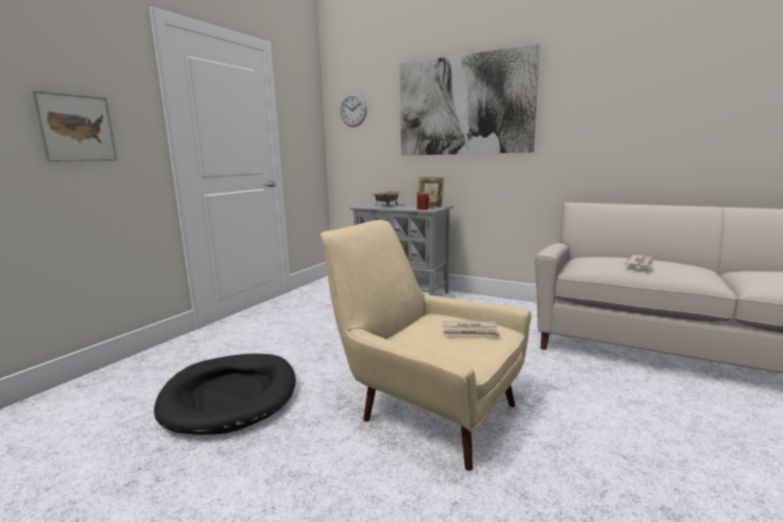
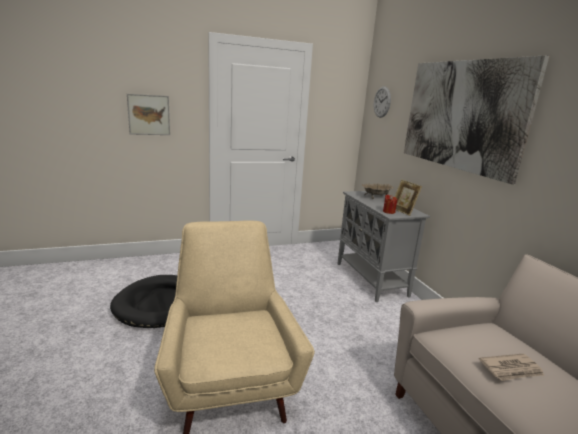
camera: 40 degrees right, 5 degrees up
newspaper [442,321,501,337] -> none

